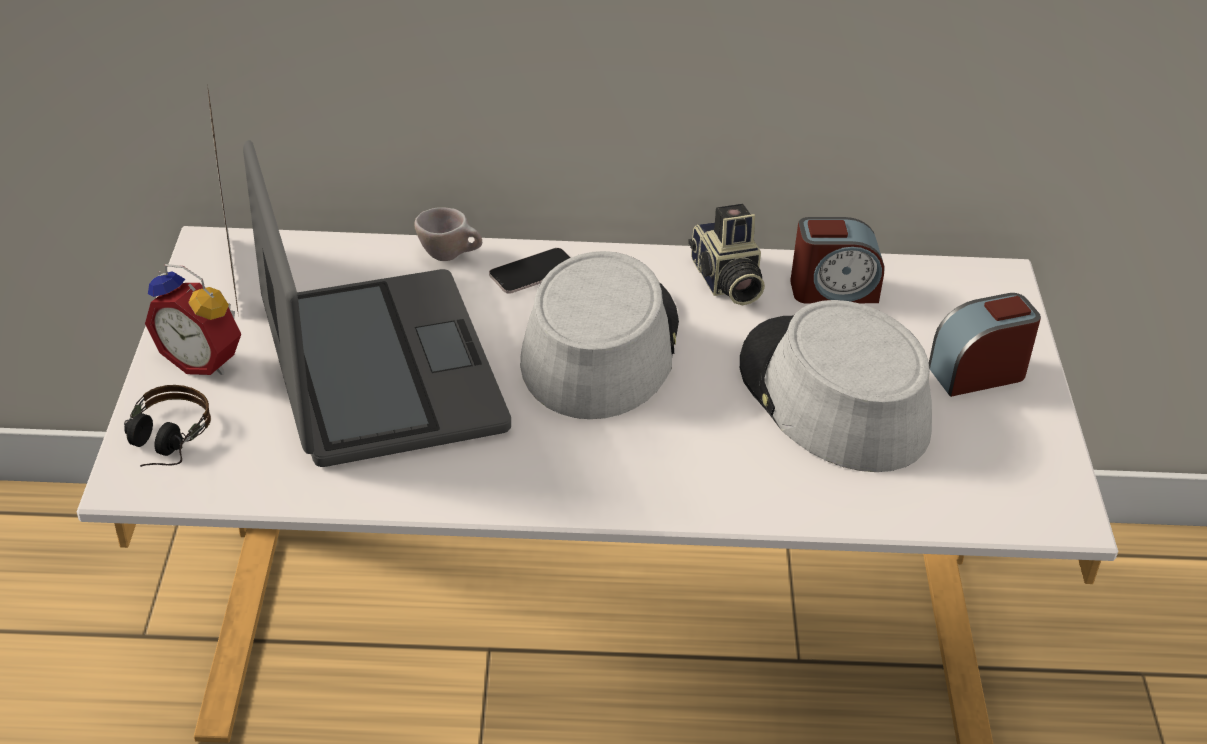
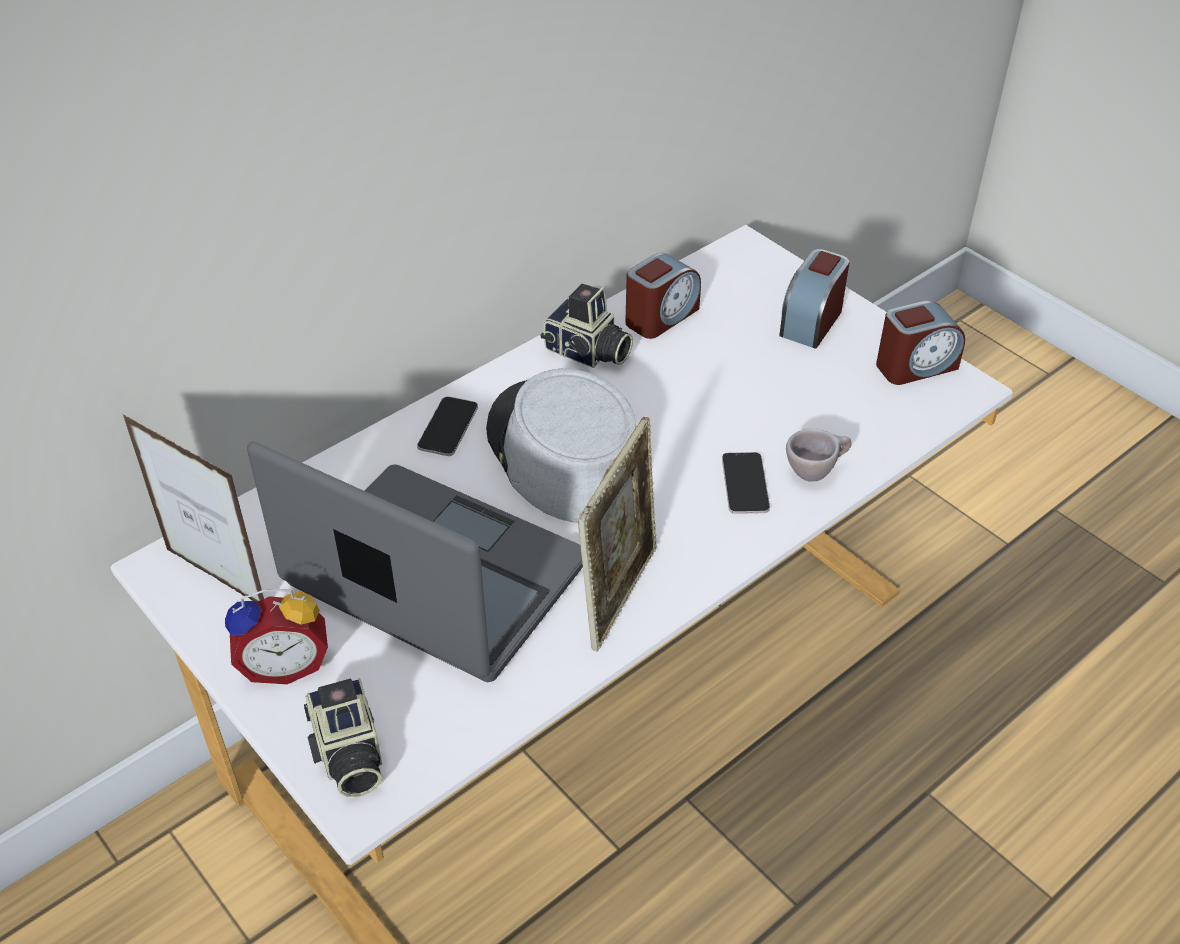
camera: 40 degrees left, 5 degrees up
headphones [124,385,211,467] -> camera [304,678,382,797]
beige cup [414,207,482,261] -> beige cup moved to [786,429,852,482]
grey hat [740,300,932,472] -> none
none -> picture frame [578,417,657,651]
none -> phone [722,452,770,514]
none -> alarm clock [876,301,965,385]

